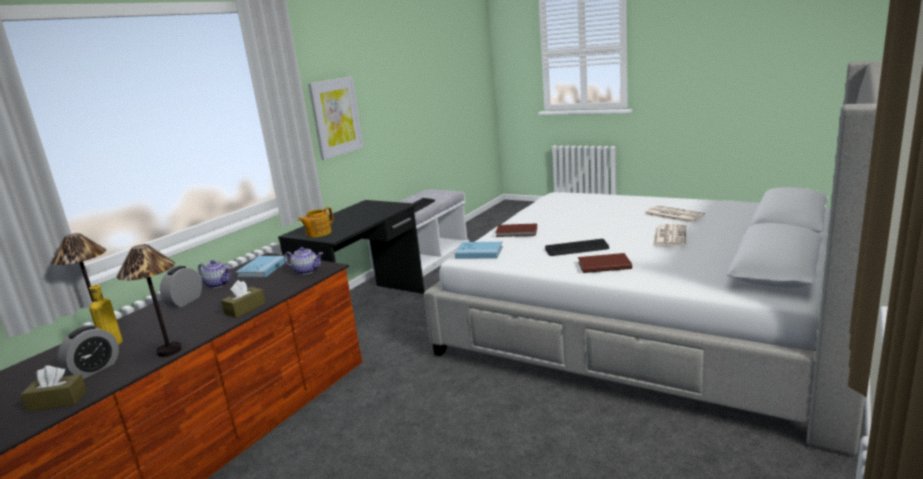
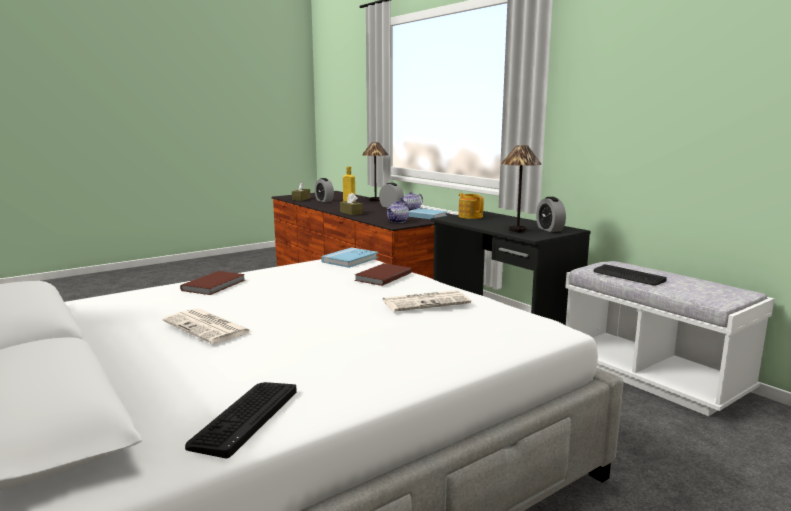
camera: 110 degrees right, 5 degrees down
table lamp [116,244,181,357] -> table lamp moved to [501,145,541,232]
picture [308,76,364,160] -> none
keyboard [545,239,609,256] -> keyboard moved to [185,382,297,458]
newspaper [644,205,705,223] -> newspaper moved to [382,290,471,312]
none -> alarm clock [536,197,566,232]

